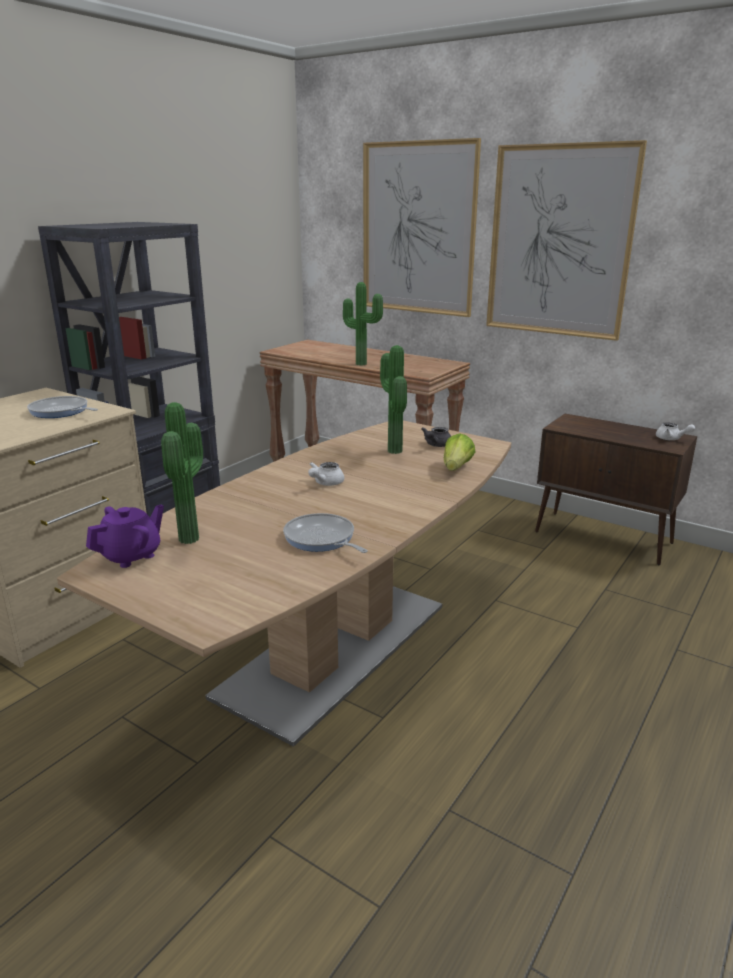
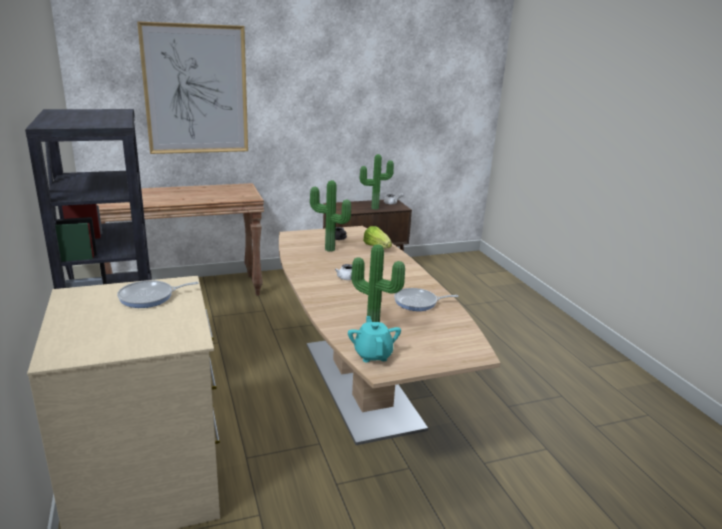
camera: 55 degrees left, 0 degrees up
purple teapot [86,505,164,568] -> turquoise teapot [348,316,401,362]
potted plant [343,282,383,366] -> potted plant moved to [360,154,394,210]
picture [486,140,647,341] -> none

